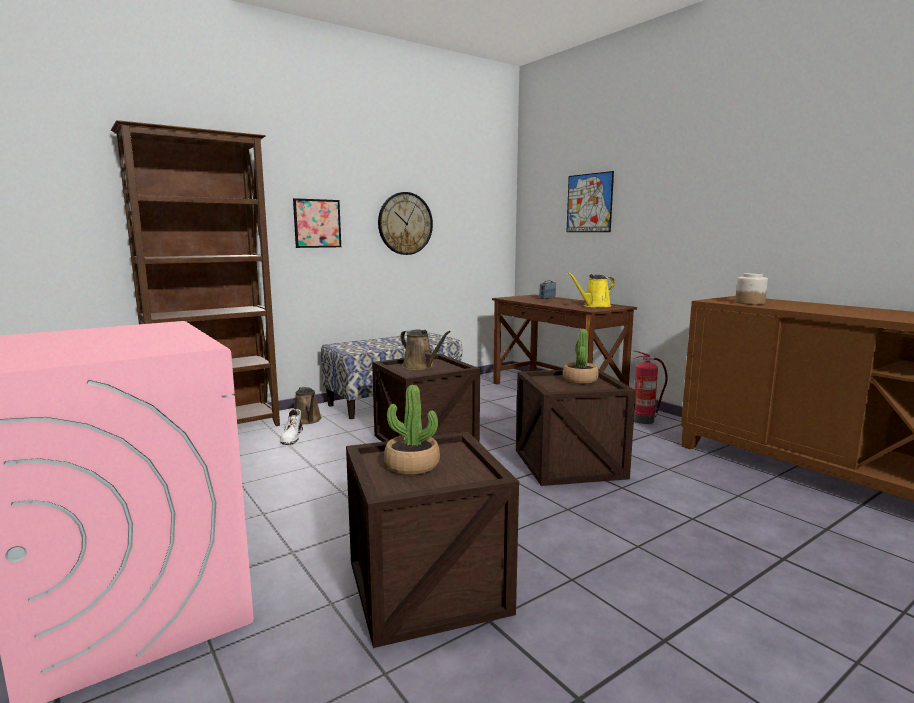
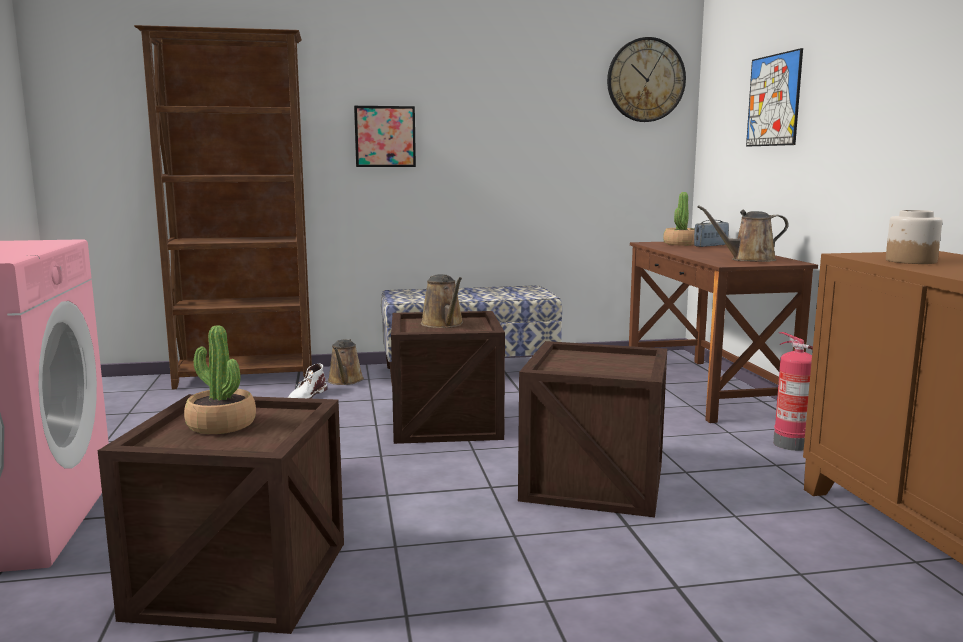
camera: 25 degrees right, 0 degrees up
wall clock [378,192,433,255] -> wall clock moved to [607,37,686,122]
potted plant [563,329,599,384] -> potted plant moved to [663,192,695,245]
yellow watering can [567,272,615,307] -> brown watering can [697,205,789,262]

